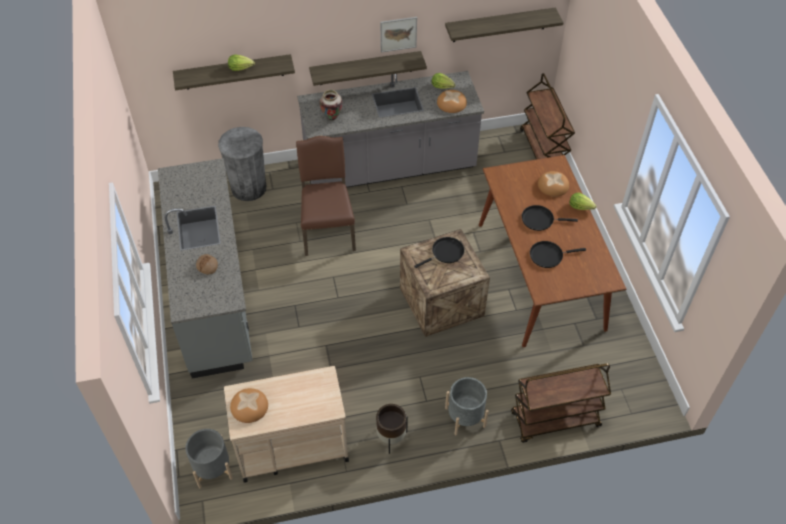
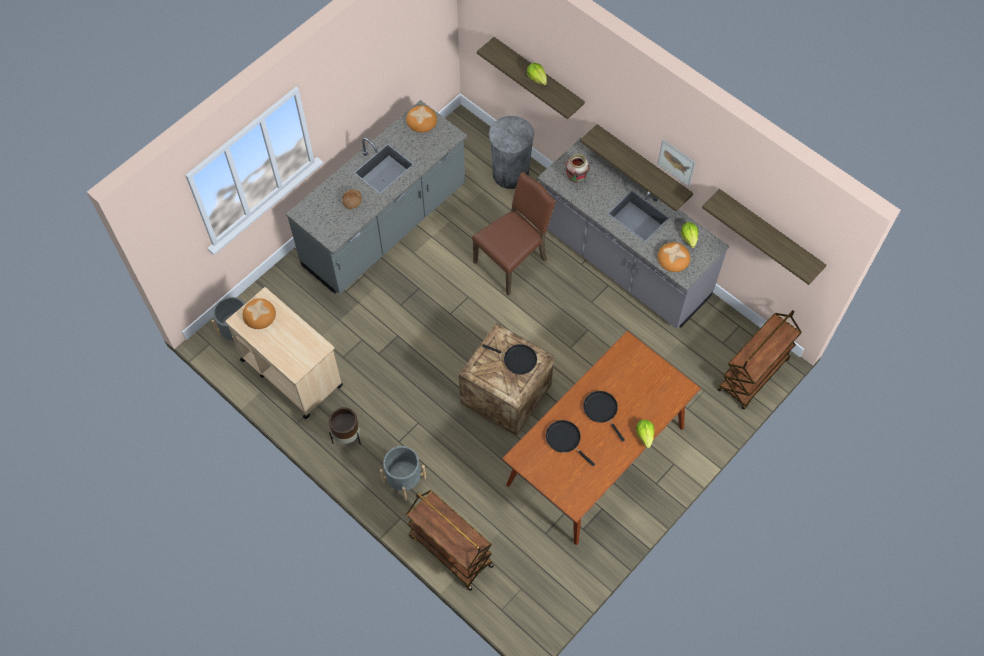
camera: 55 degrees right, 10 degrees up
bread [538,171,569,197] -> bread moved to [406,105,437,133]

